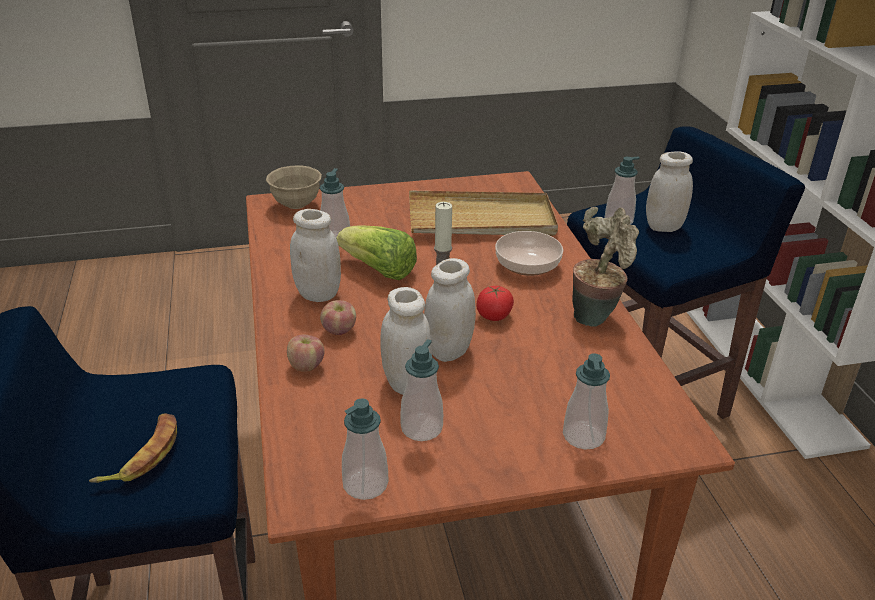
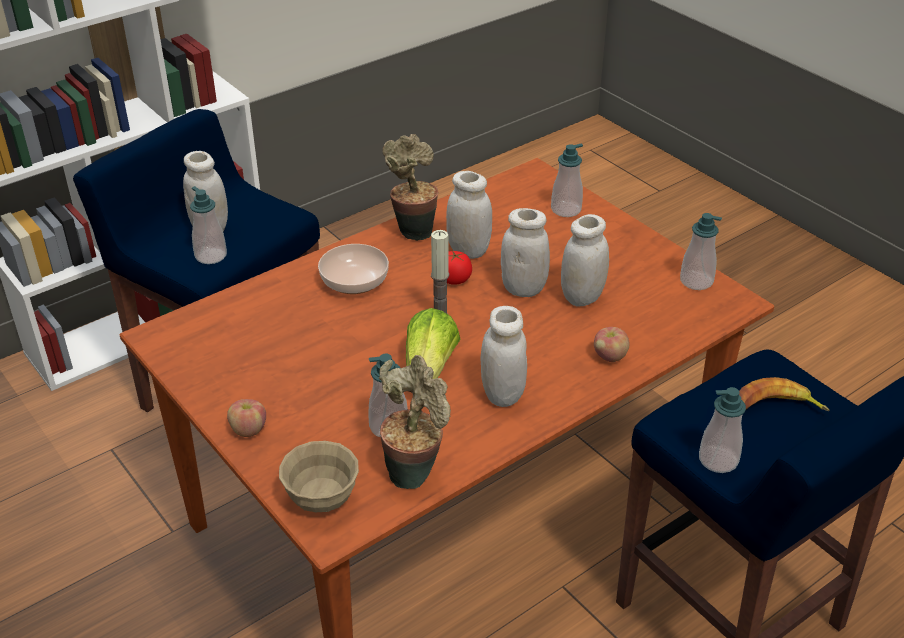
camera: 115 degrees left, 5 degrees up
apple [320,300,356,335] -> apple moved to [227,399,266,437]
soap dispenser [400,339,443,441] -> soap dispenser moved to [699,387,746,473]
beige tray [409,191,558,236] -> none
none -> potted plant [379,355,451,489]
none -> white jar [446,171,492,259]

